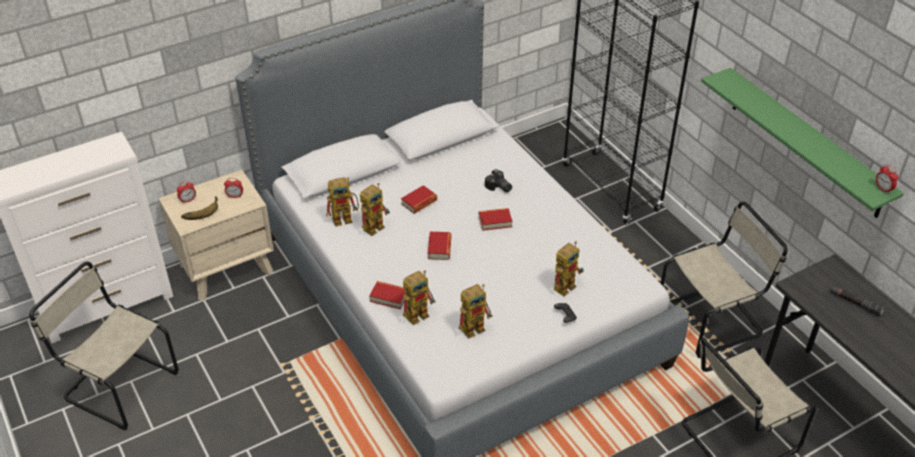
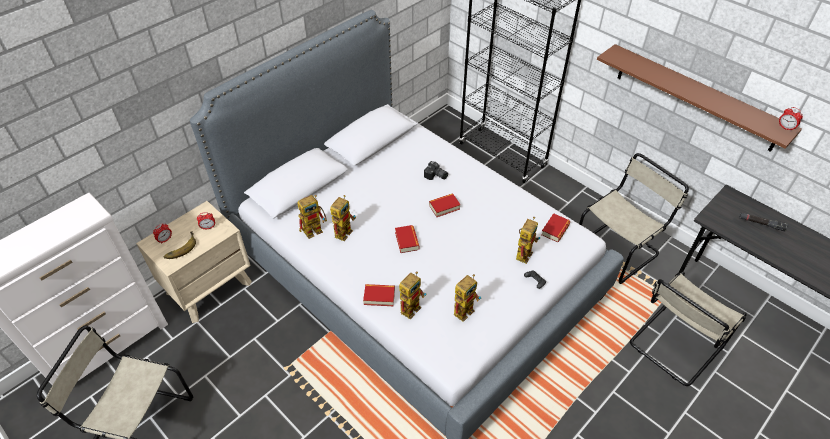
camera: 15 degrees left, 5 degrees up
book [401,185,437,214] -> book moved to [541,213,570,242]
green shelf [701,68,904,218] -> brown shelf [597,44,802,152]

